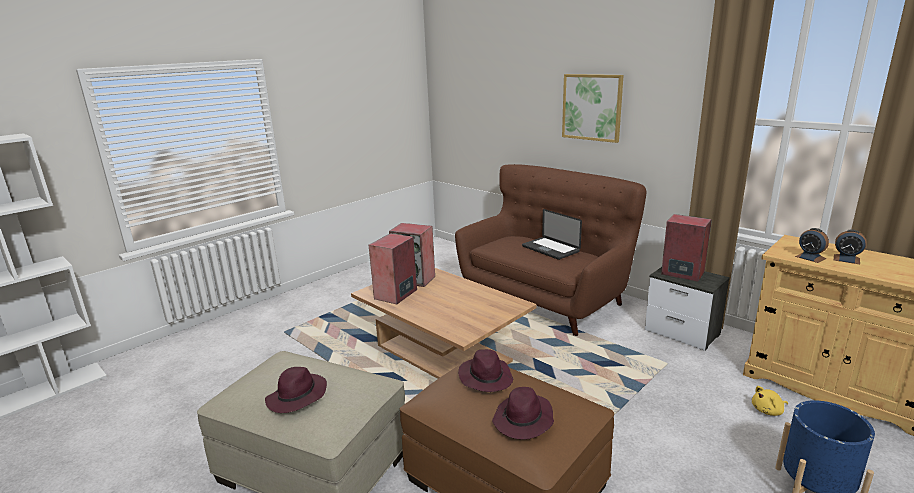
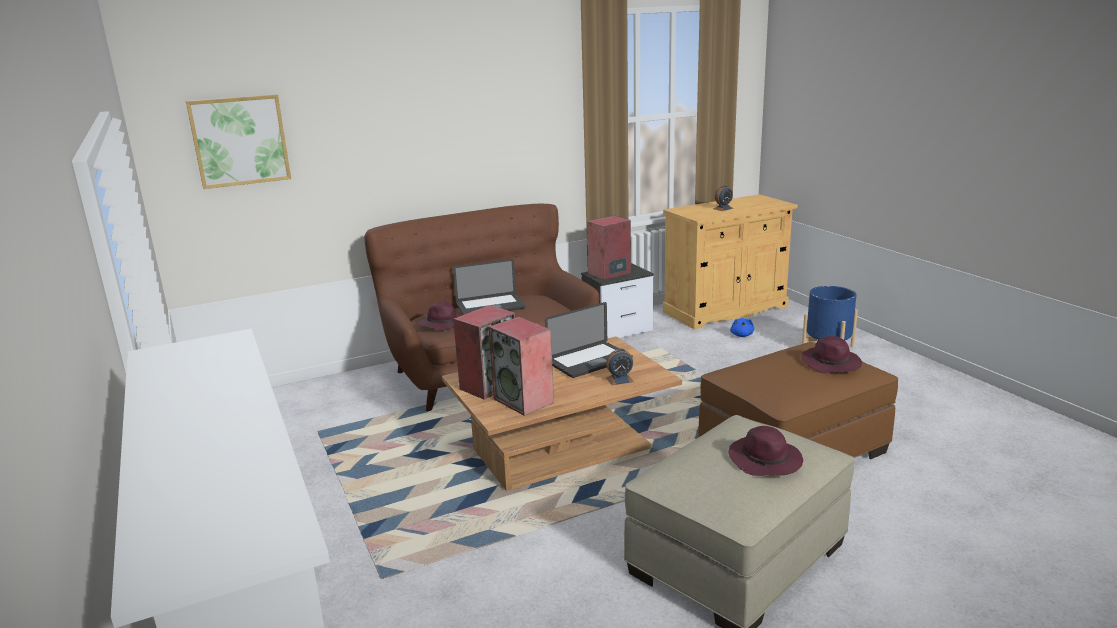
camera: 70 degrees left, 0 degrees up
purple hat [458,349,513,392] -> purple hat moved to [418,301,459,331]
picture [562,74,624,143] -> picture moved to [186,94,291,189]
yellow plush toy [752,386,788,416] -> blue plush toy [730,318,754,337]
alarm clock [795,228,829,263] -> alarm clock moved to [606,349,634,385]
none -> laptop [545,302,633,378]

